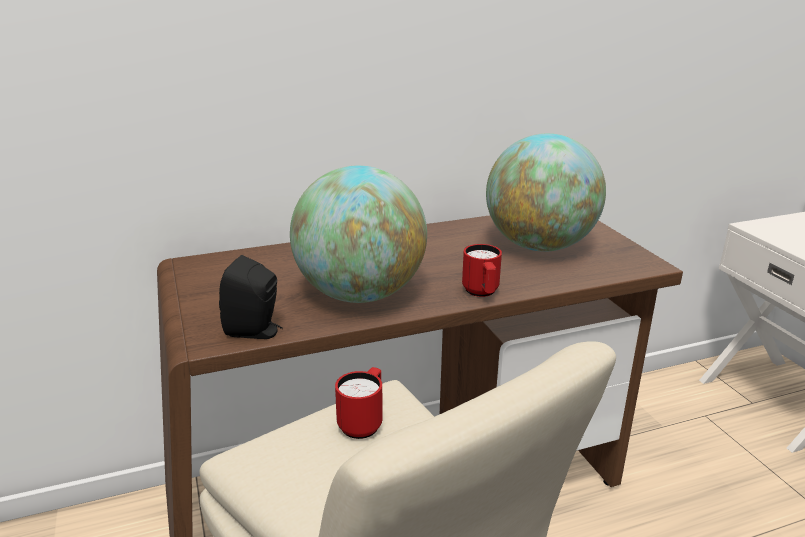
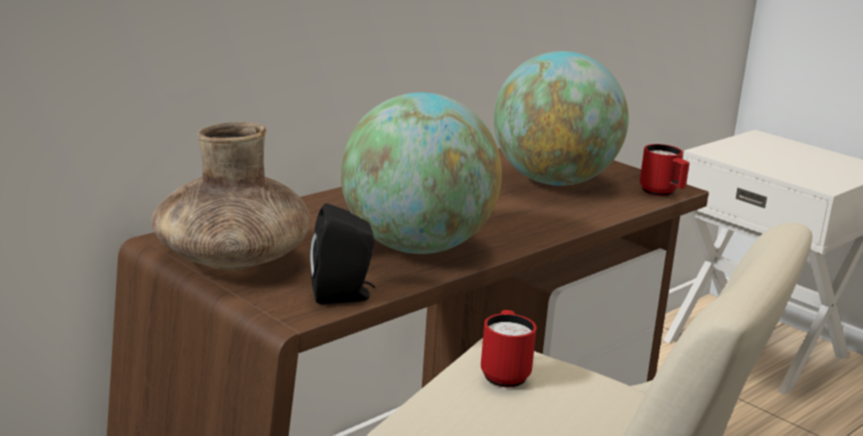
camera: 25 degrees left, 5 degrees down
red mug [462,244,502,297] -> red mug moved to [640,144,690,196]
none -> brown vase [151,122,311,270]

